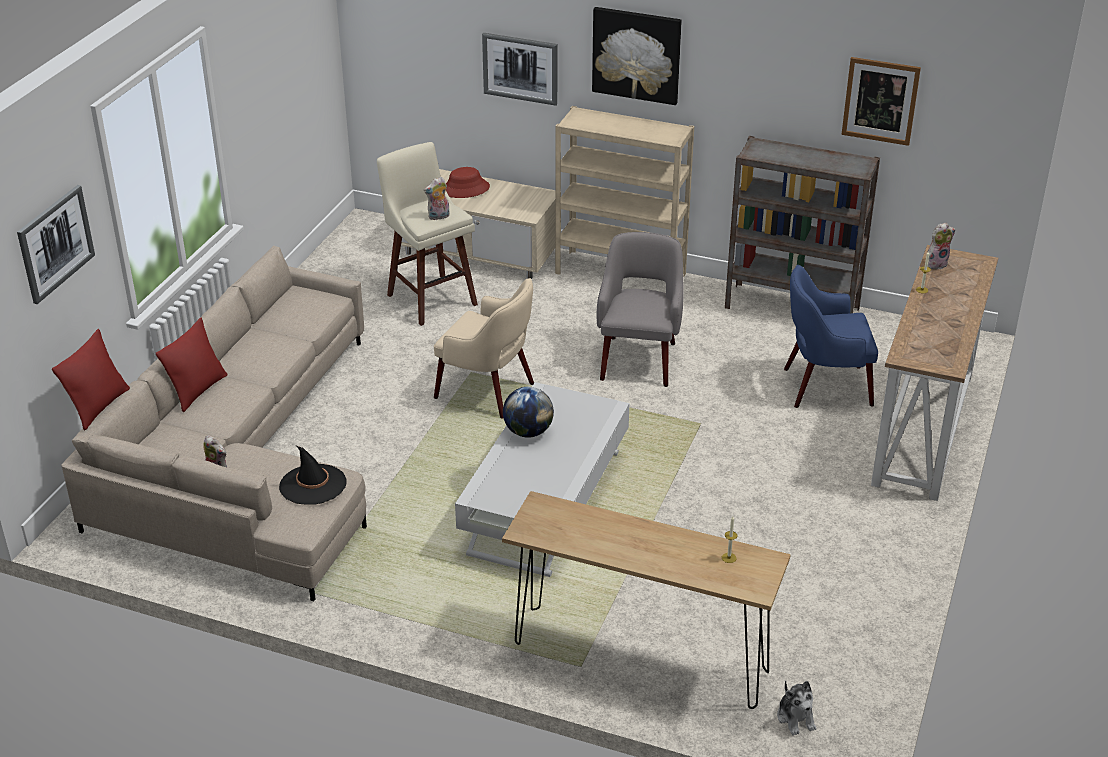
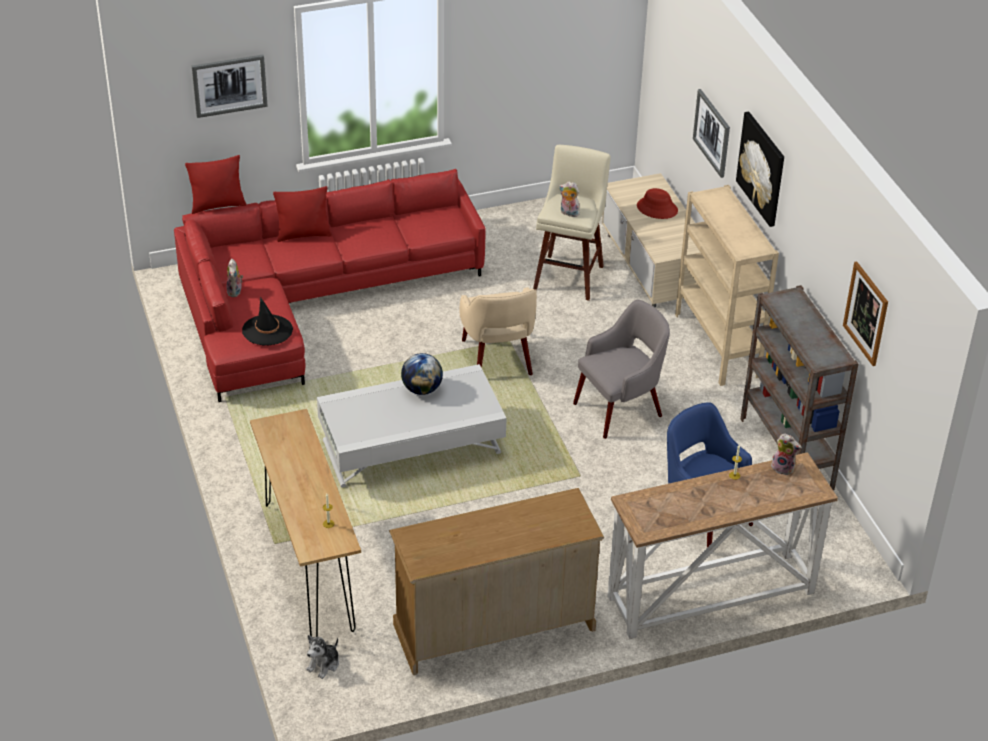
camera: 50 degrees right, 5 degrees up
beige sofa [61,246,367,601] -> red sofa [174,169,486,402]
none -> brown cabinet [389,488,604,675]

